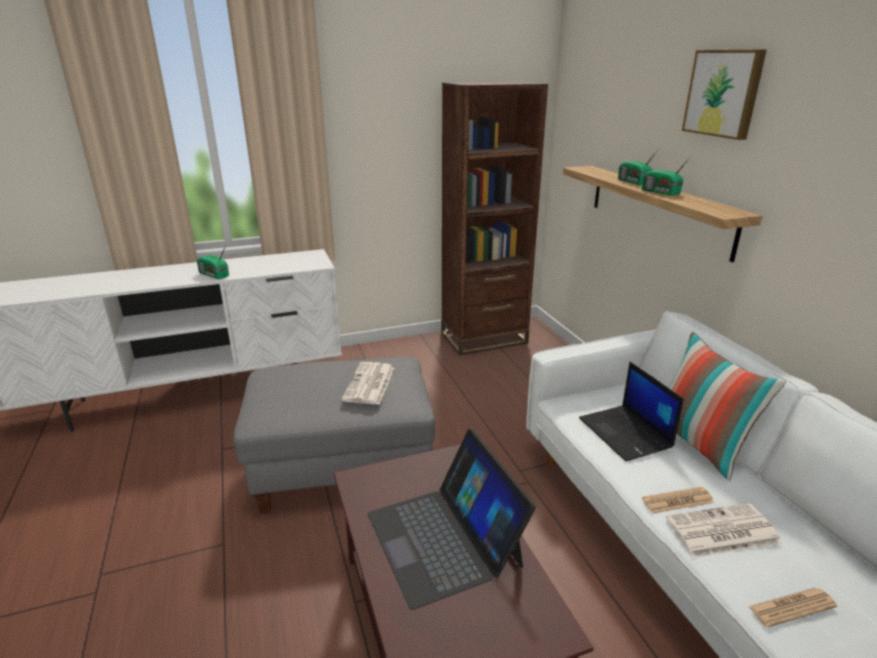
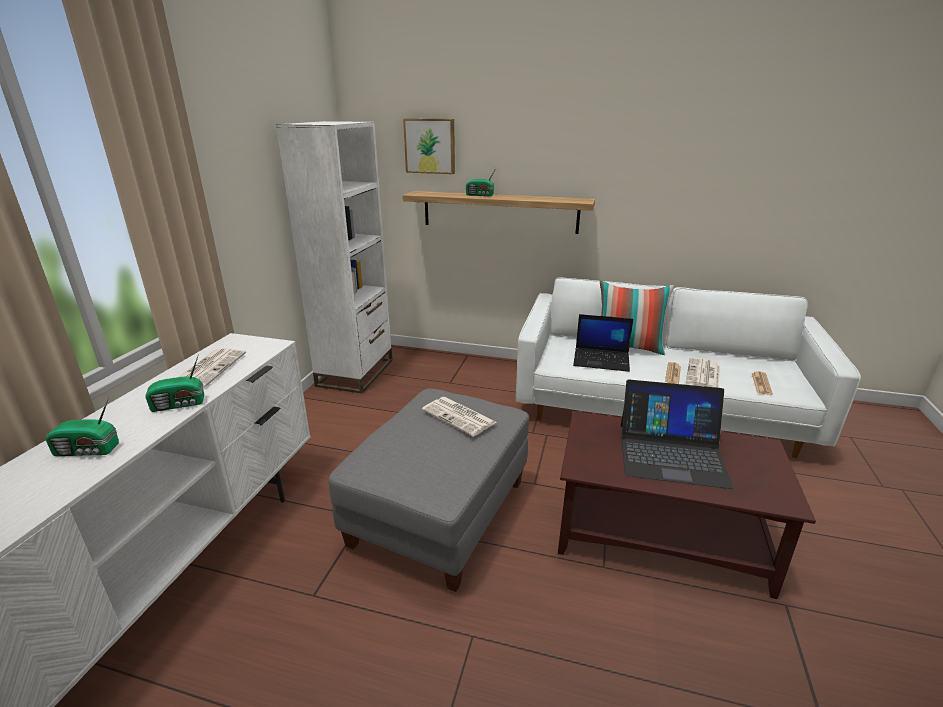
camera: 55 degrees left, 0 degrees up
brown bookcase [441,82,548,355] -> white bookcase [276,121,393,393]
radio [641,156,691,196] -> radio moved to [46,397,119,456]
picture [682,50,767,140] -> picture moved to [403,119,455,174]
none -> newspaper [179,349,246,388]

